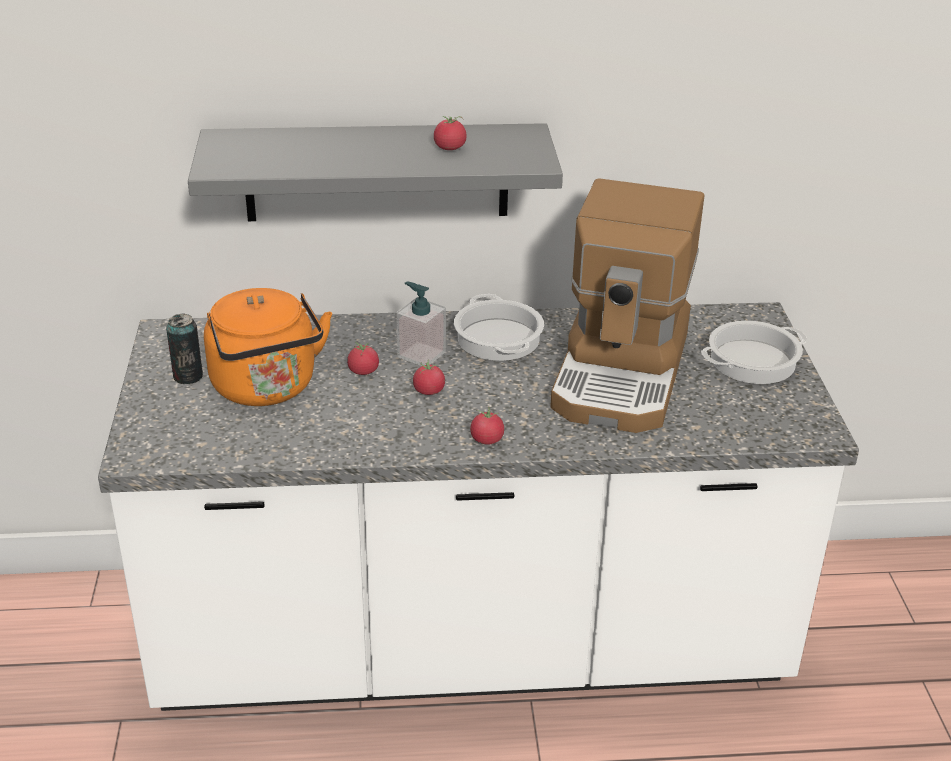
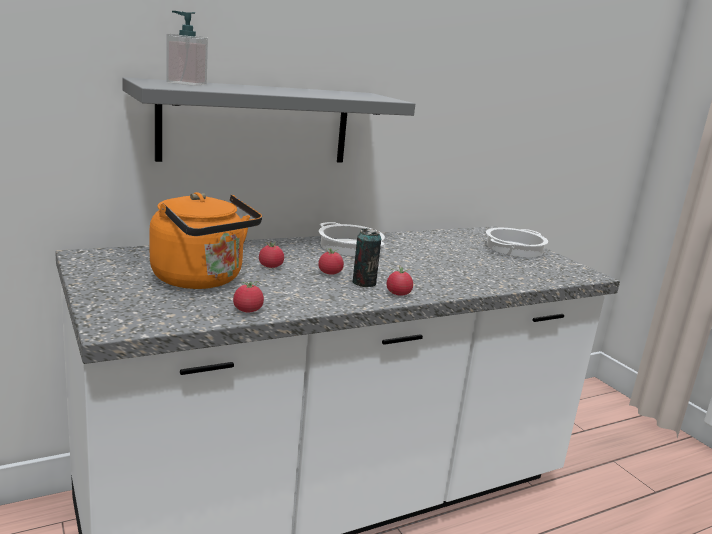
camera: 25 degrees left, 15 degrees down
can [166,313,203,384] -> can moved to [352,228,381,287]
soap dispenser [396,282,446,366] -> soap dispenser moved to [166,11,208,86]
tomato [434,116,467,150] -> tomato moved to [233,281,264,312]
coffee machine [550,178,705,433] -> none

